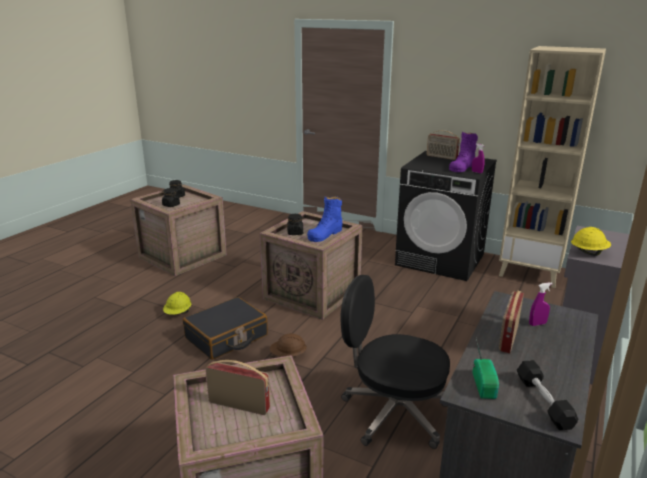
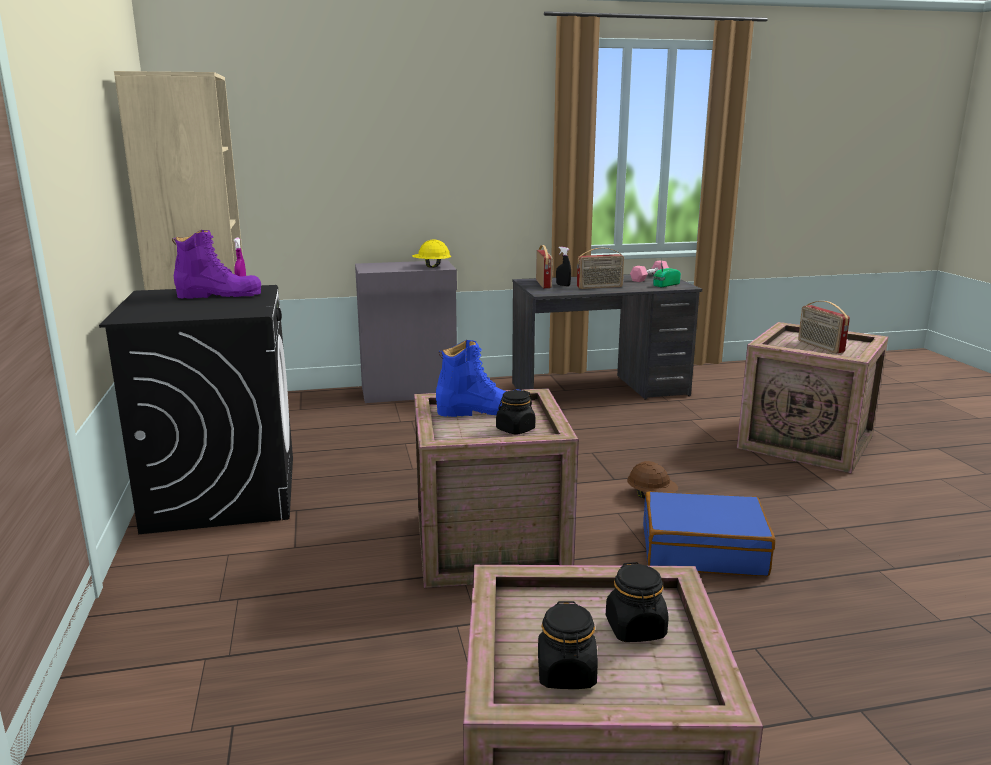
camera: 130 degrees left, 5 degrees down
yellow hard hat [163,292,192,315] -> none
black suitcase [183,297,268,360] -> blue suitcase [643,491,776,576]
black office chair [341,275,450,449] -> none
radio [427,130,460,160] -> radio moved to [536,245,553,288]
black dumbbell [517,360,578,430] -> pink dumbbell [630,260,669,282]
purple spray bottle [529,282,553,326] -> black spray bottle [556,247,571,286]

